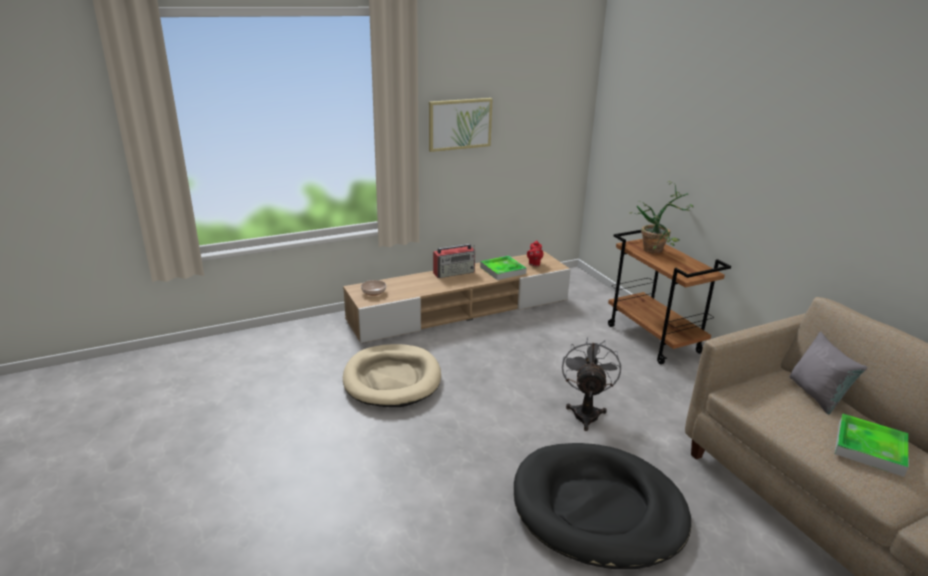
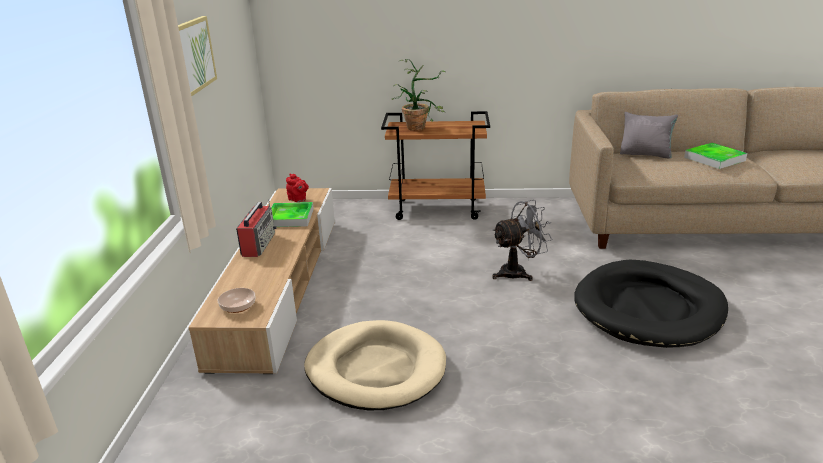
camera: 60 degrees left, 0 degrees up
grey fan [562,338,621,431] -> grey fan turned 120 degrees clockwise [492,200,552,281]

